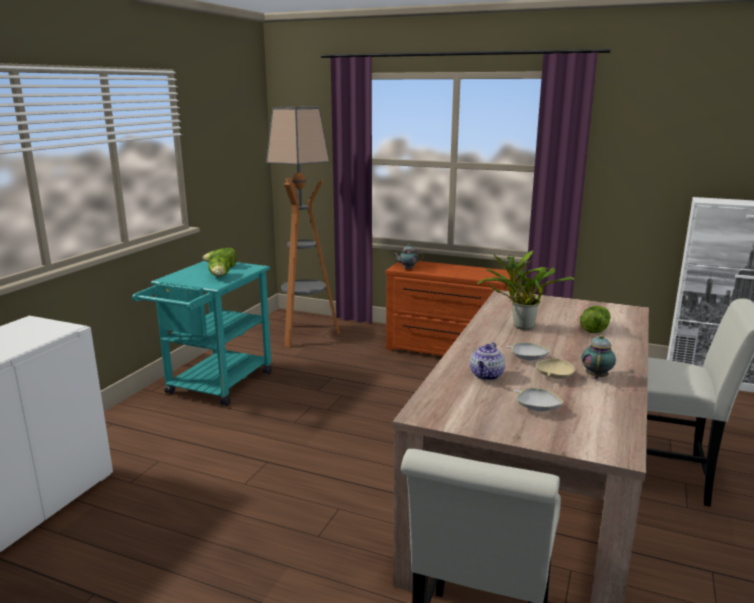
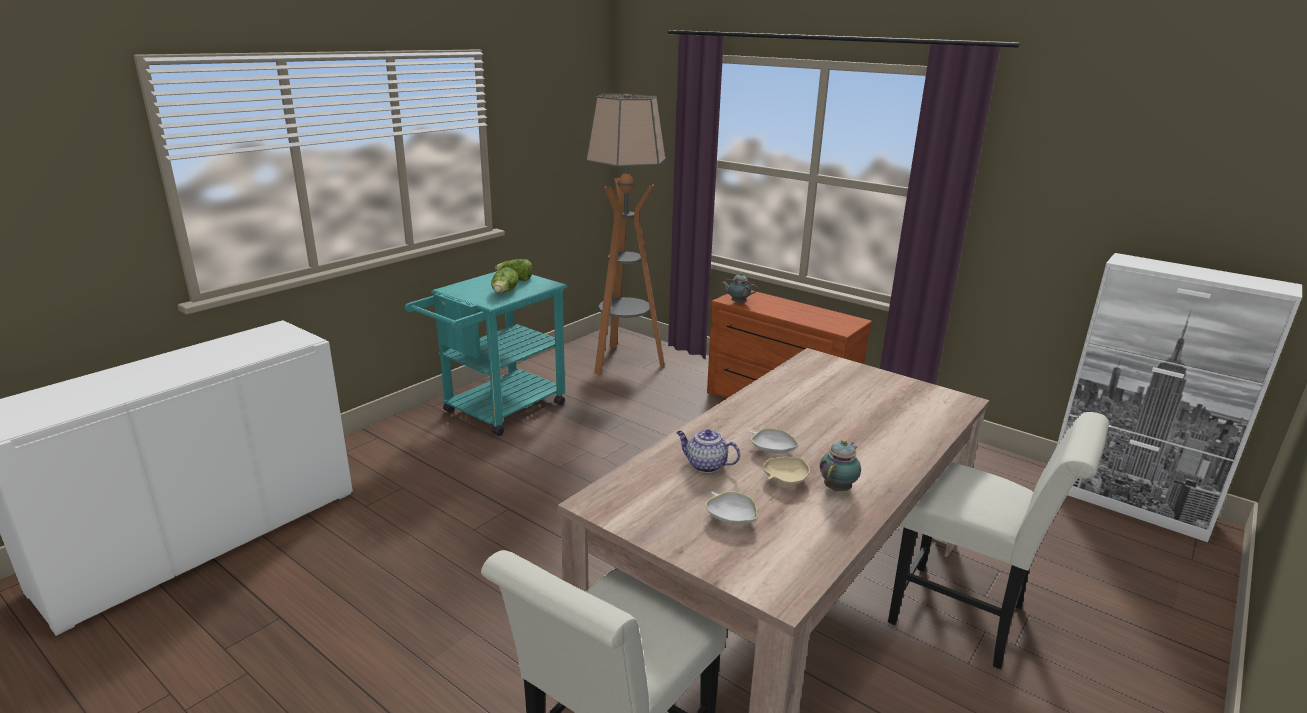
camera: 15 degrees right, 5 degrees up
teapot [470,342,505,380] -> teapot turned 75 degrees clockwise [676,429,740,473]
potted plant [477,250,574,330] -> none
lettuce [580,306,611,333] -> none

